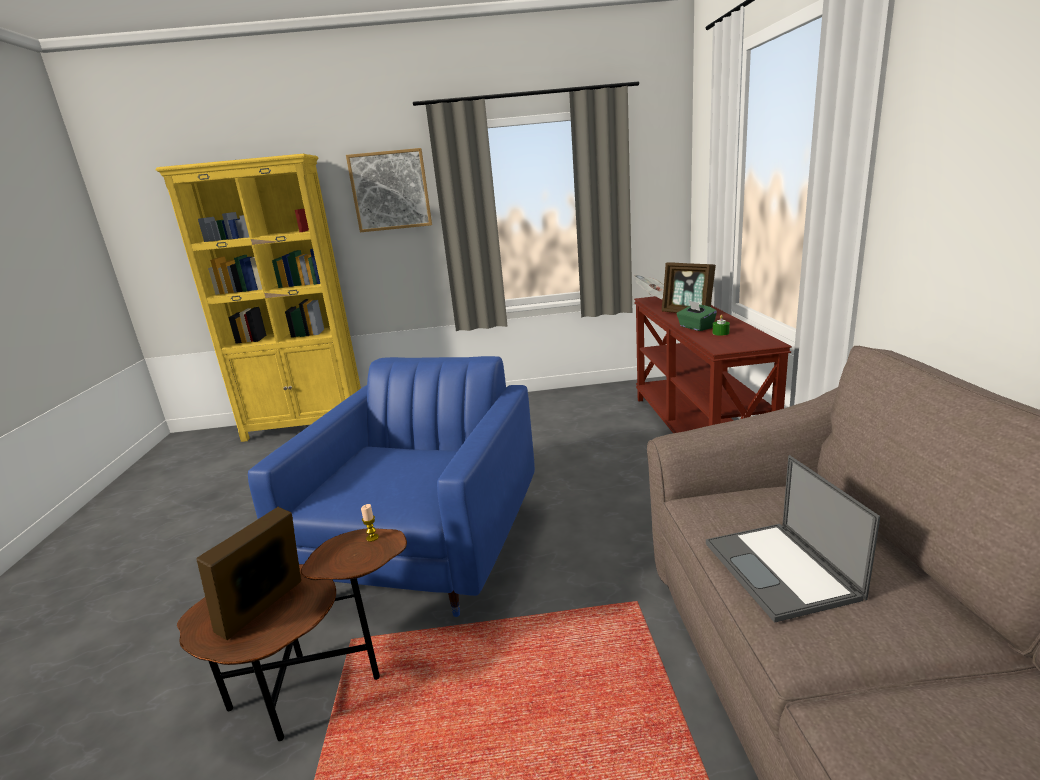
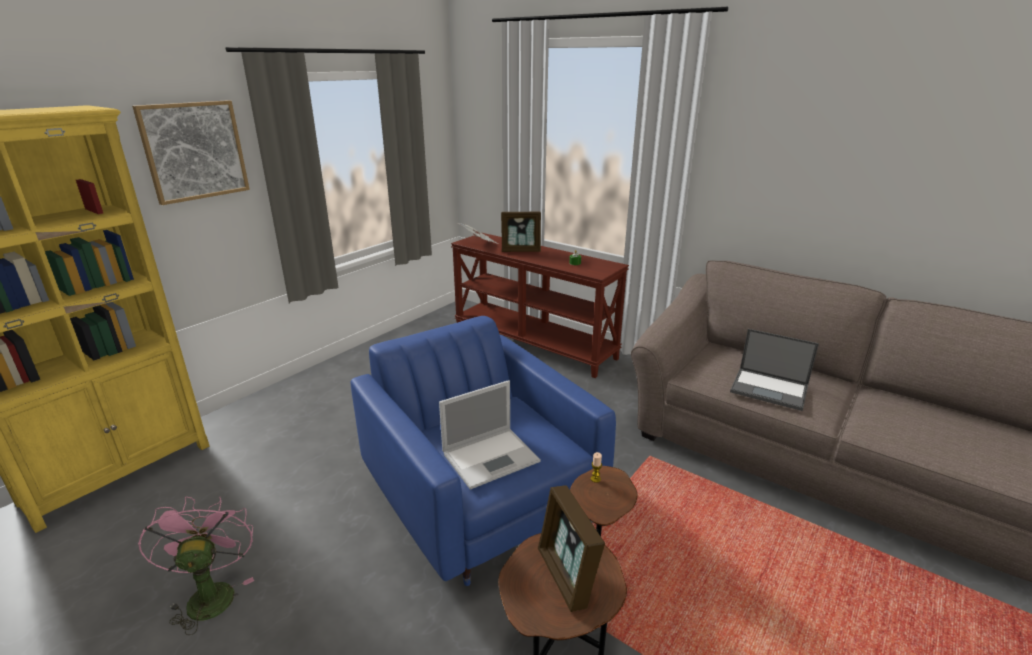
camera: 50 degrees left, 5 degrees up
green tissue box [677,301,717,331] -> none
none -> pink fan [138,497,254,635]
none -> laptop [439,380,541,490]

